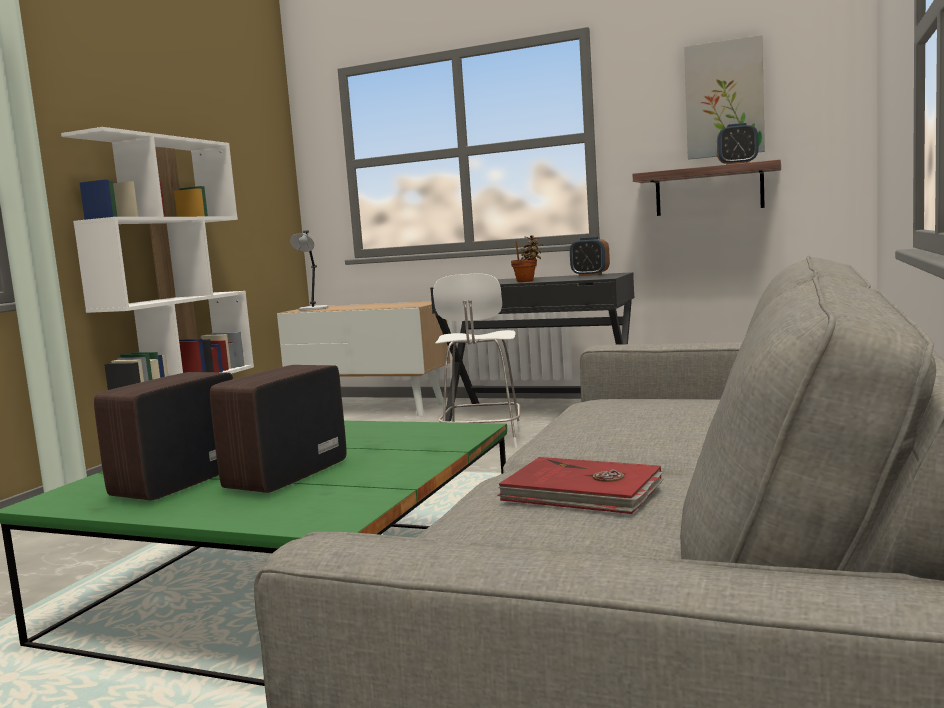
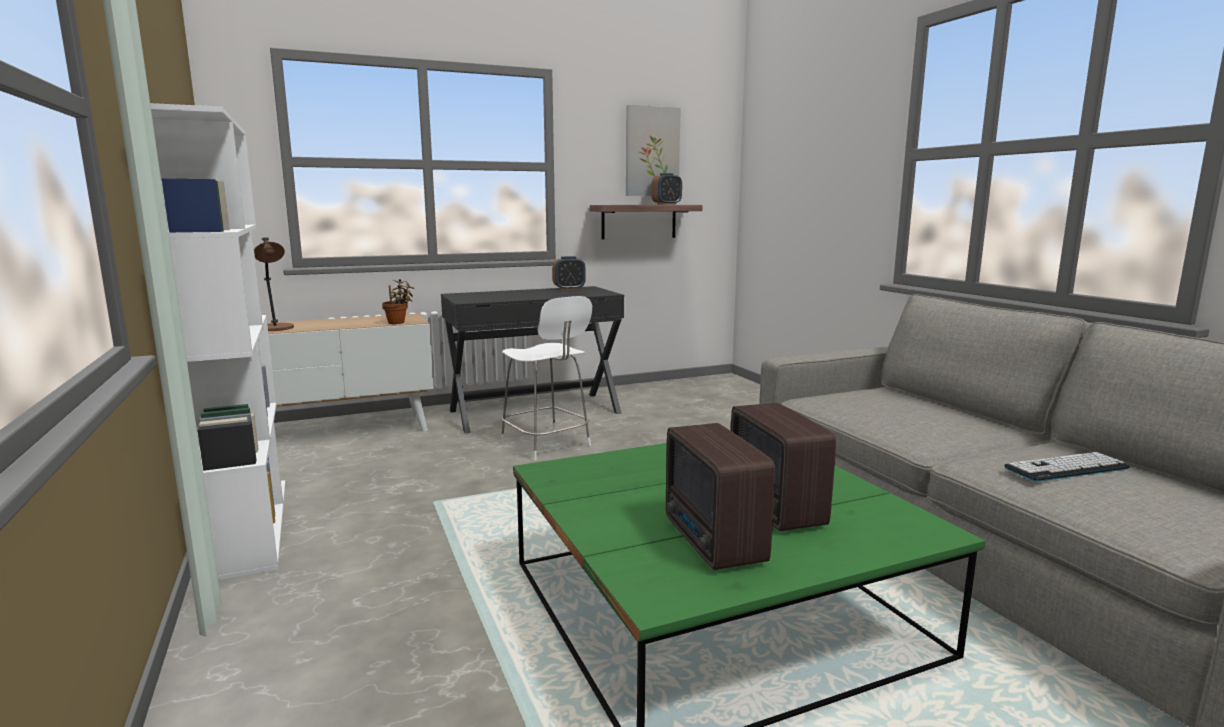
camera: 45 degrees left, 5 degrees up
grey table lamp [290,231,328,311] -> brown table lamp [254,238,294,331]
red book [497,457,664,514] -> keyboard [1004,452,1130,482]
potted plant [511,236,543,282] -> potted plant moved to [382,279,414,324]

